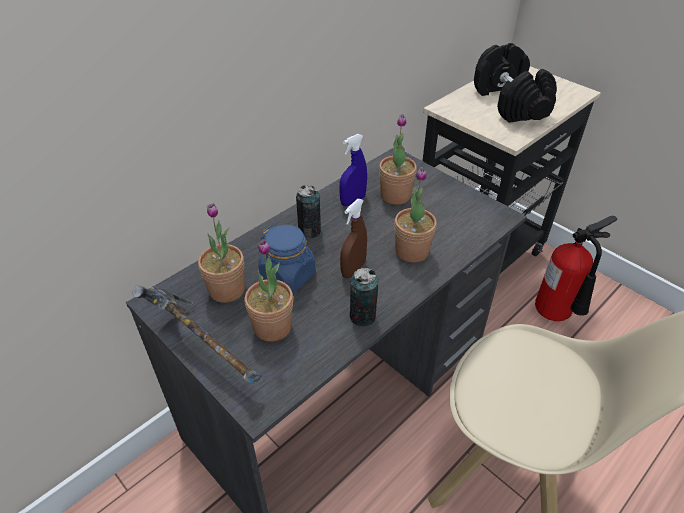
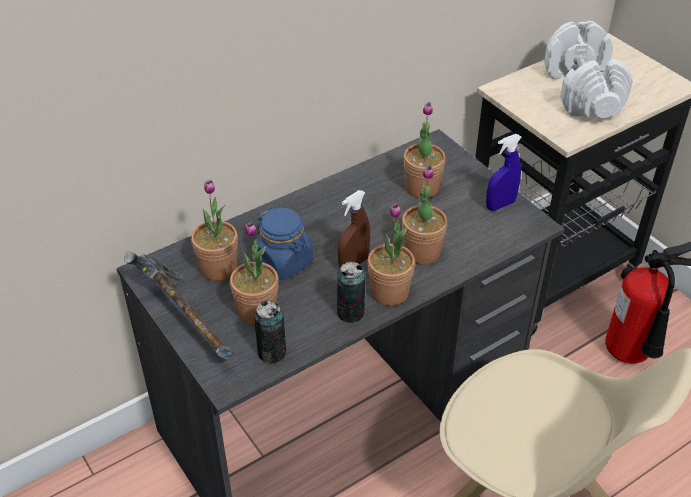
camera: 10 degrees right, 0 degrees up
can [296,185,321,238] -> can moved to [254,300,287,364]
blue spray bottle [339,134,367,206] -> blue spray bottle moved to [486,134,522,211]
black dumbbell [474,43,557,123] -> white dumbbell [544,21,633,118]
none -> potted plant [367,203,415,306]

